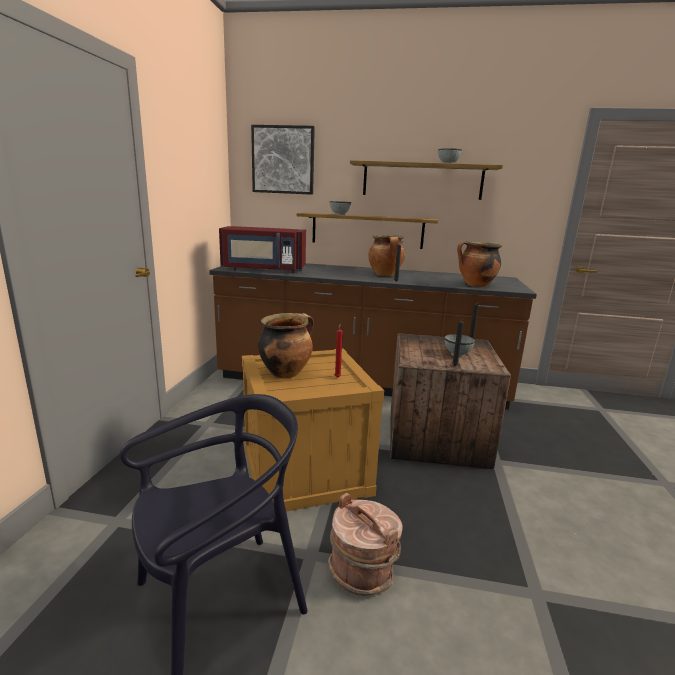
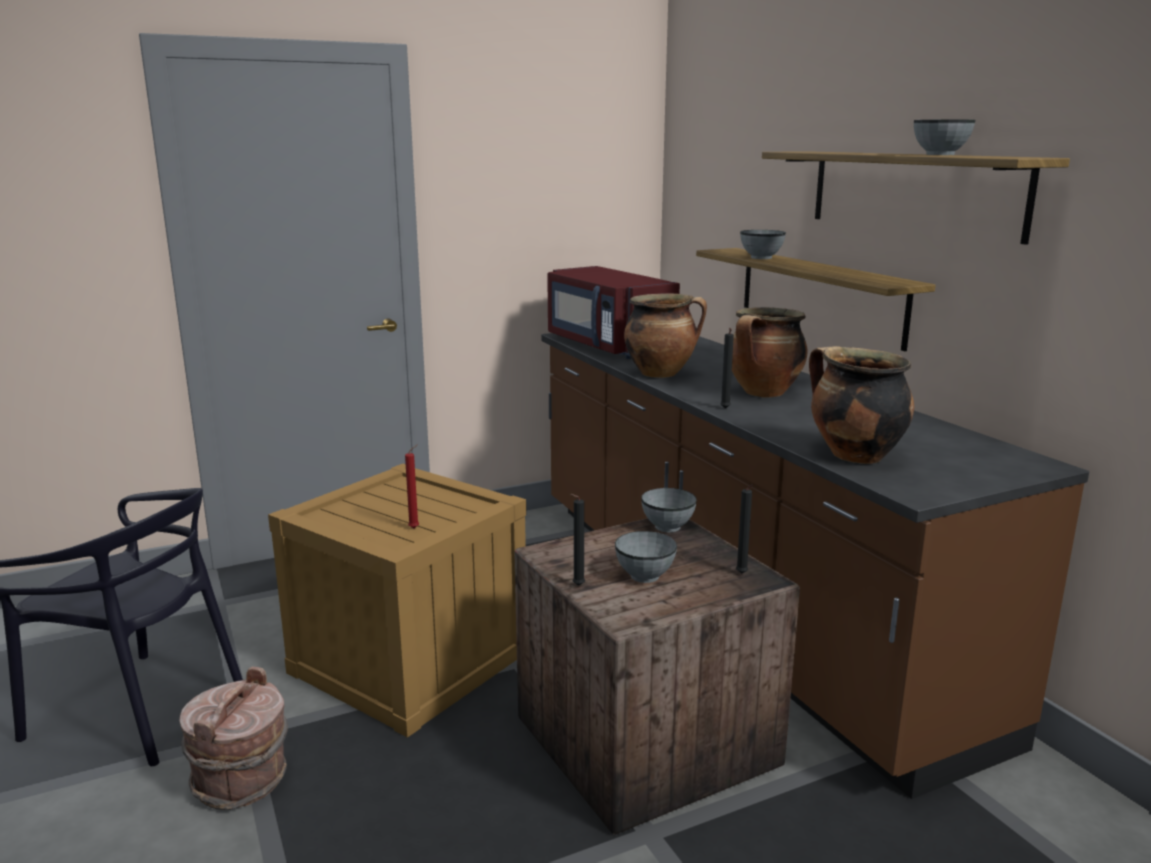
camera: 55 degrees right, 0 degrees up
picture [251,125,315,195] -> none
cooking pot [258,313,314,379] -> cooking pot moved to [624,293,707,378]
none -> grey bowl [641,488,696,532]

